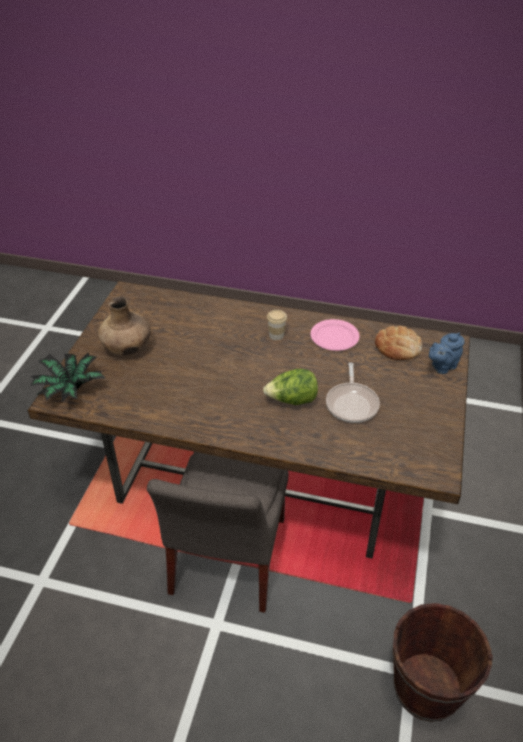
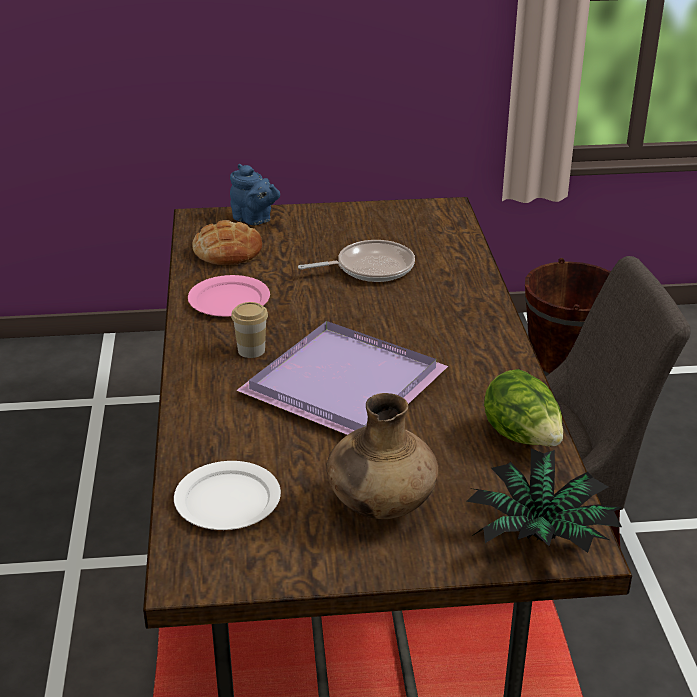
camera: 110 degrees left, 10 degrees down
lettuce [263,369,318,405] -> lettuce moved to [484,369,563,446]
none -> white plate [174,461,281,530]
none -> purple tray [236,321,448,435]

